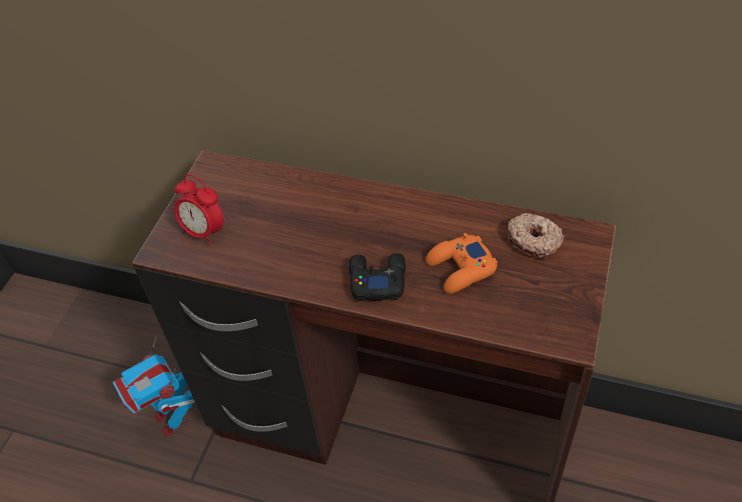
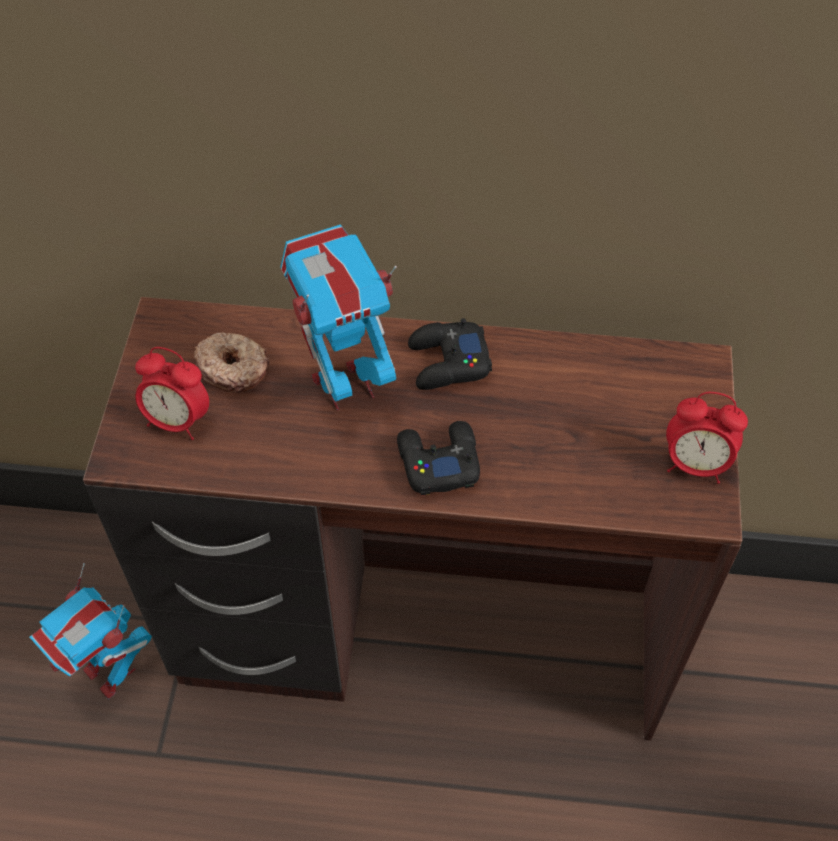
camera: 15 degrees left, 5 degrees up
orange game controller [426,233,498,294] -> none
donut [508,213,565,259] -> donut moved to [194,333,270,392]
none -> toy robot [280,224,397,411]
none -> black game controller [408,318,492,390]
none -> alarm clock [666,392,748,484]

